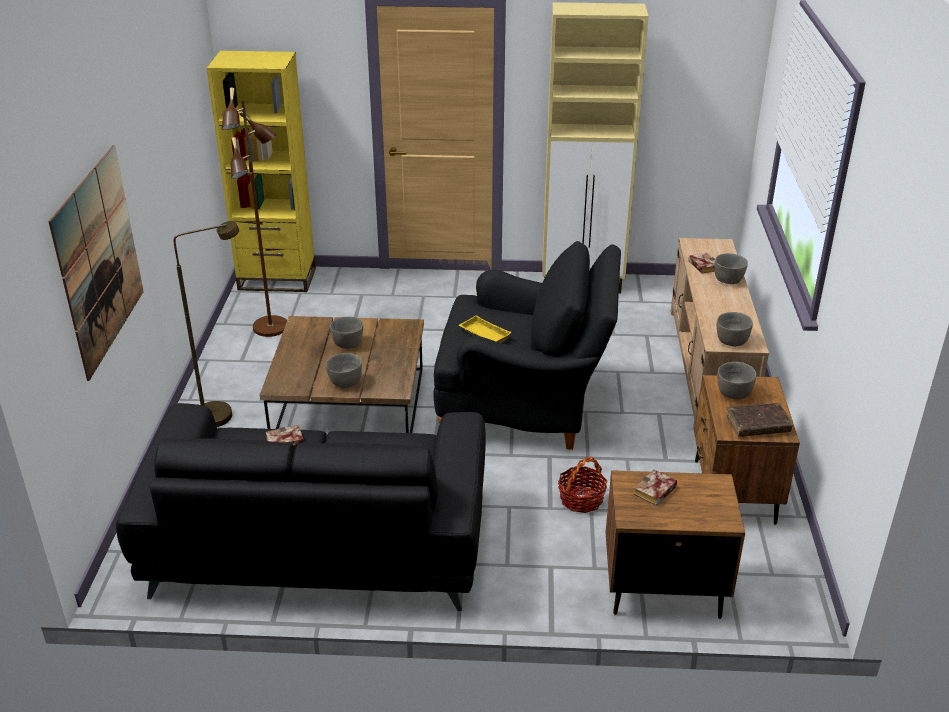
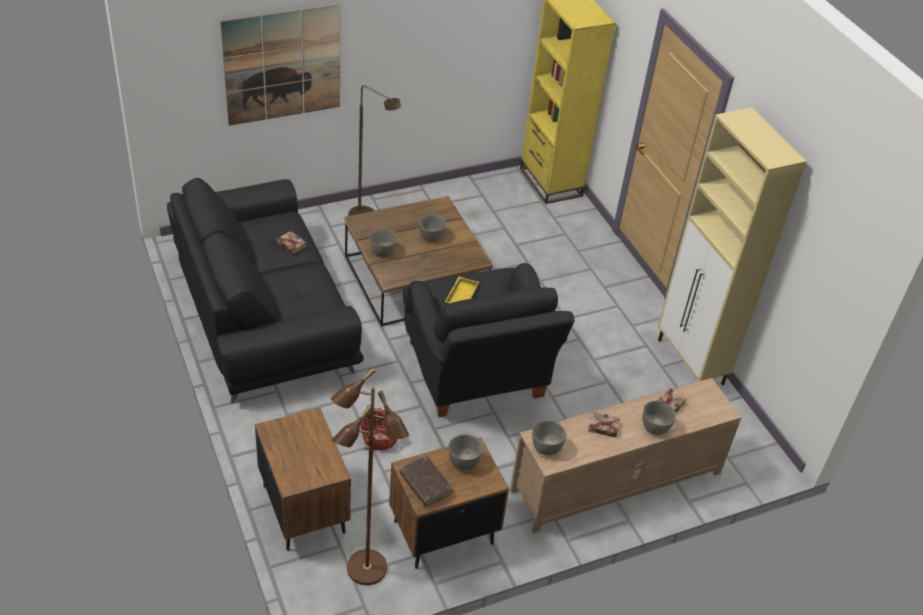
camera: 60 degrees right, 10 degrees up
brown floor lamp [222,88,287,337] -> brown floor lamp moved to [331,367,409,585]
book [634,470,677,506] -> book moved to [588,412,620,437]

